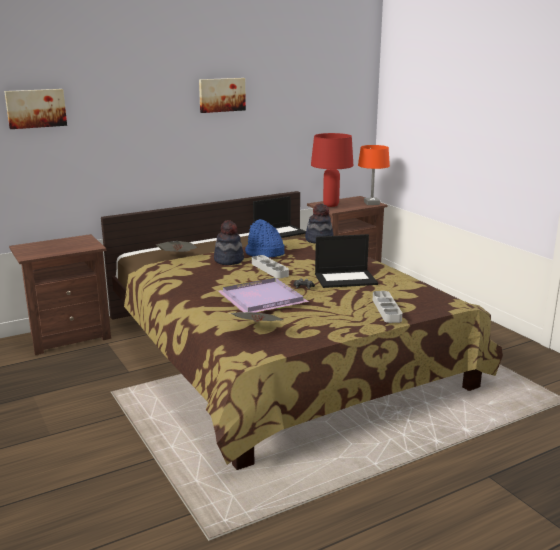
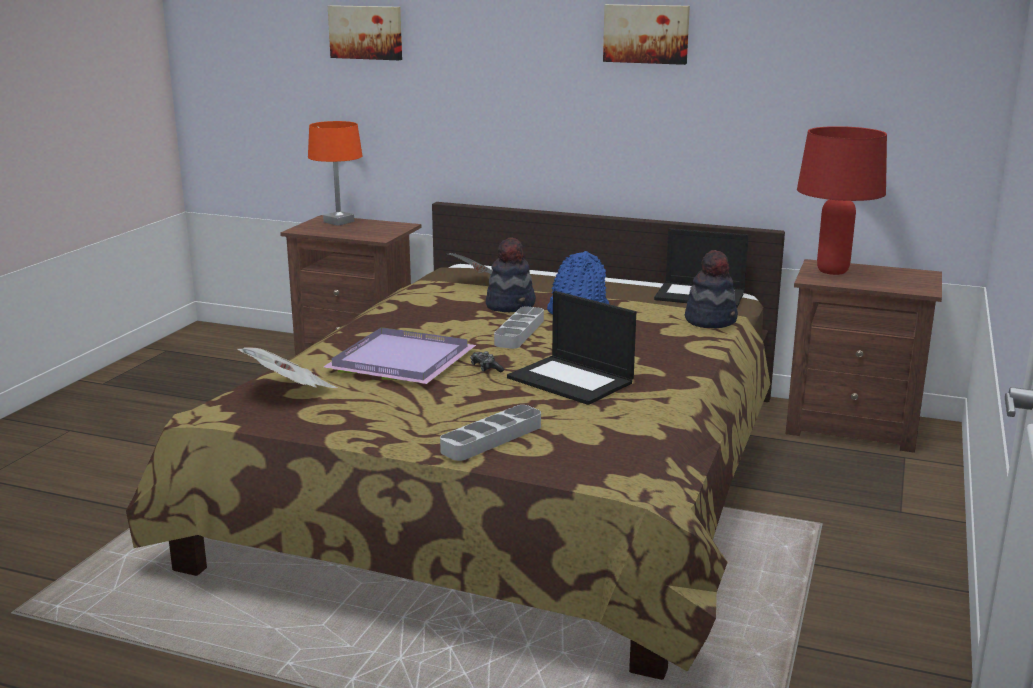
camera: 50 degrees right, 0 degrees up
orange table lamp [358,145,390,205] -> orange table lamp moved to [308,121,363,226]

